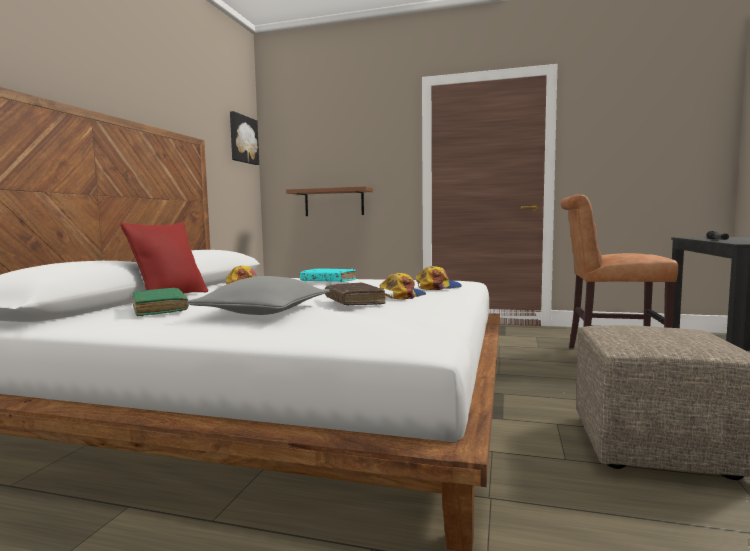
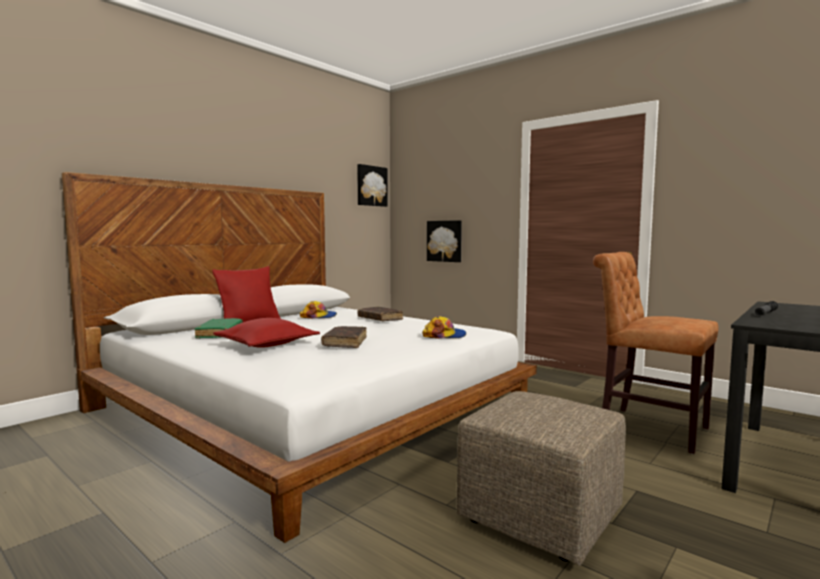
camera: 25 degrees right, 0 degrees up
grey pillow [187,276,330,315] -> red pillow [213,318,320,348]
brown shelf [286,186,373,216] -> picture [427,220,462,262]
turquoise book [300,268,356,282] -> brown book [357,306,403,322]
cap [380,273,426,300] -> none

